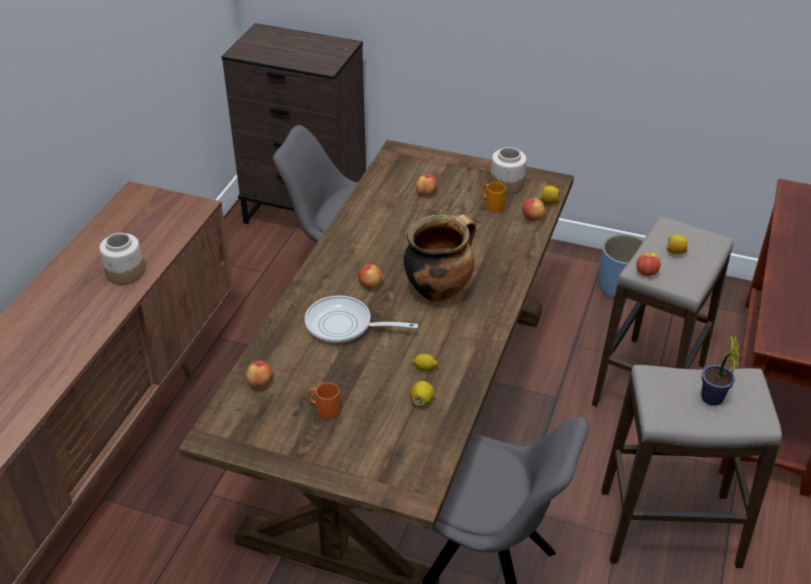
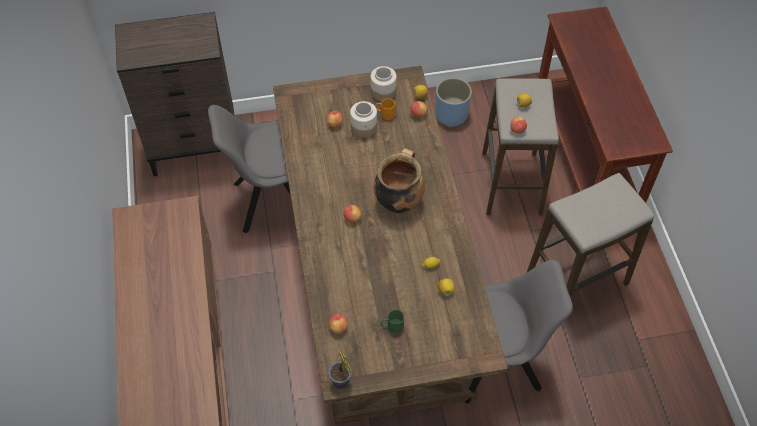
camera: 30 degrees left, 15 degrees up
jar [99,233,144,285] -> jar moved to [350,101,377,137]
frying pan [305,295,418,343] -> none
orange mug [307,382,340,419] -> green mug [381,309,404,333]
potted plant [702,336,739,406] -> potted plant moved to [329,351,352,389]

